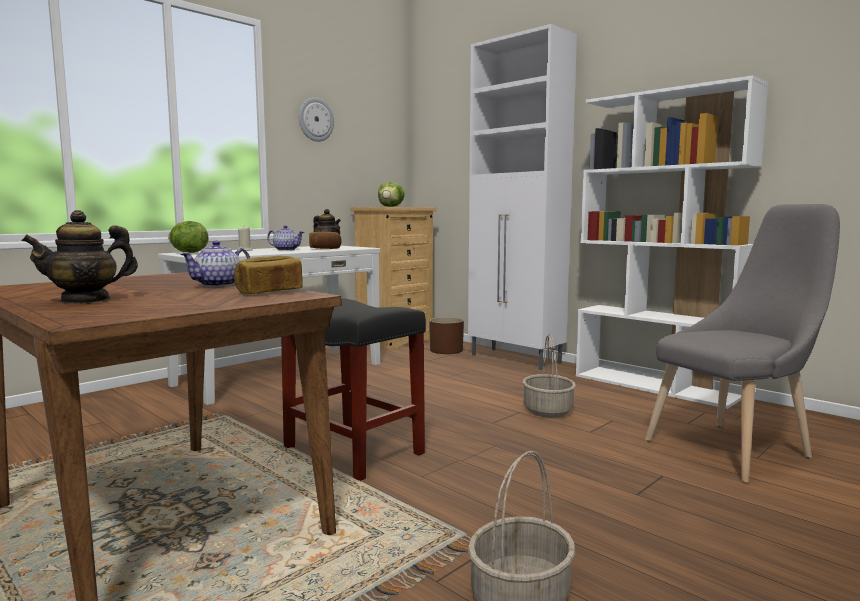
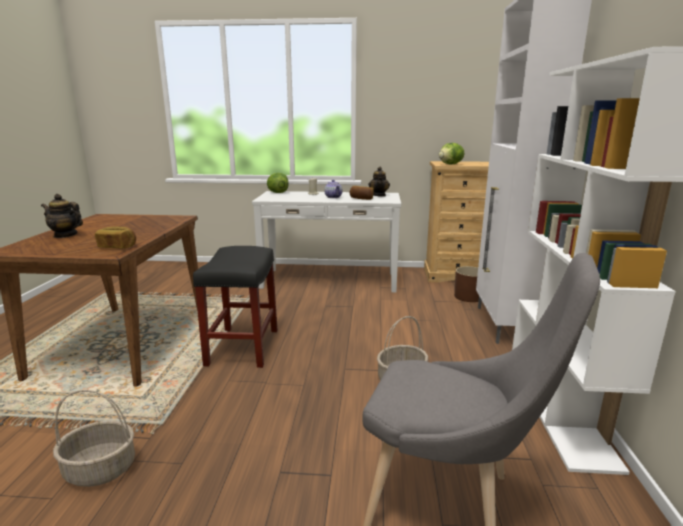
camera: 50 degrees right, 10 degrees up
teapot [180,241,250,287] -> none
wall clock [299,97,334,142] -> none

